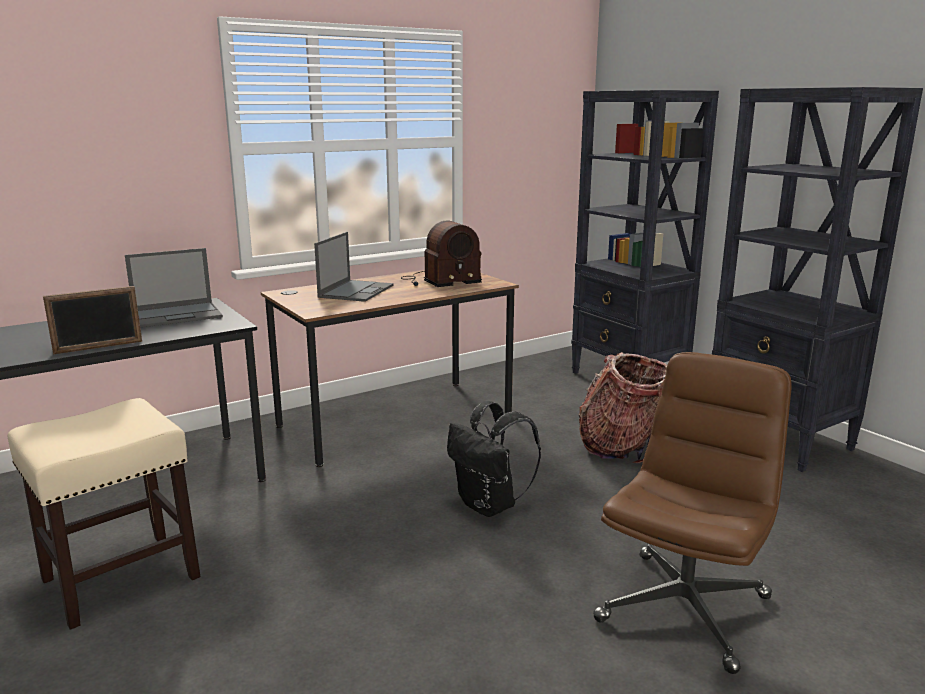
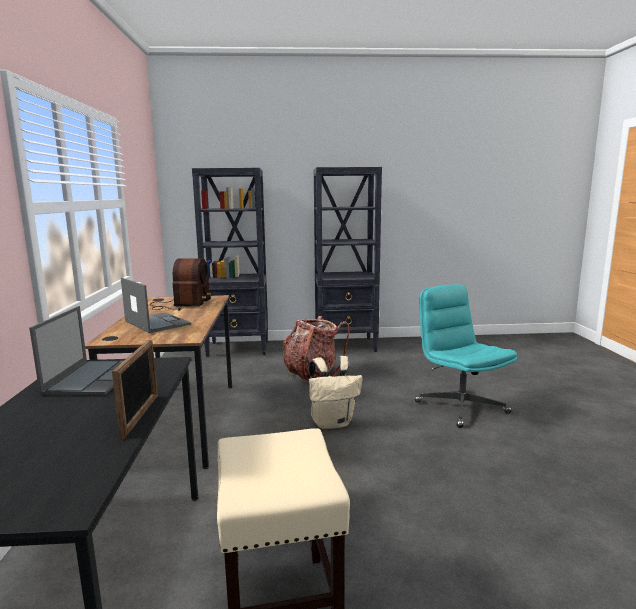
camera: 60 degrees left, 5 degrees down
black backpack [447,401,541,517] -> beige backpack [309,356,363,429]
brown office chair [593,352,792,674] -> turquoise office chair [415,284,518,428]

